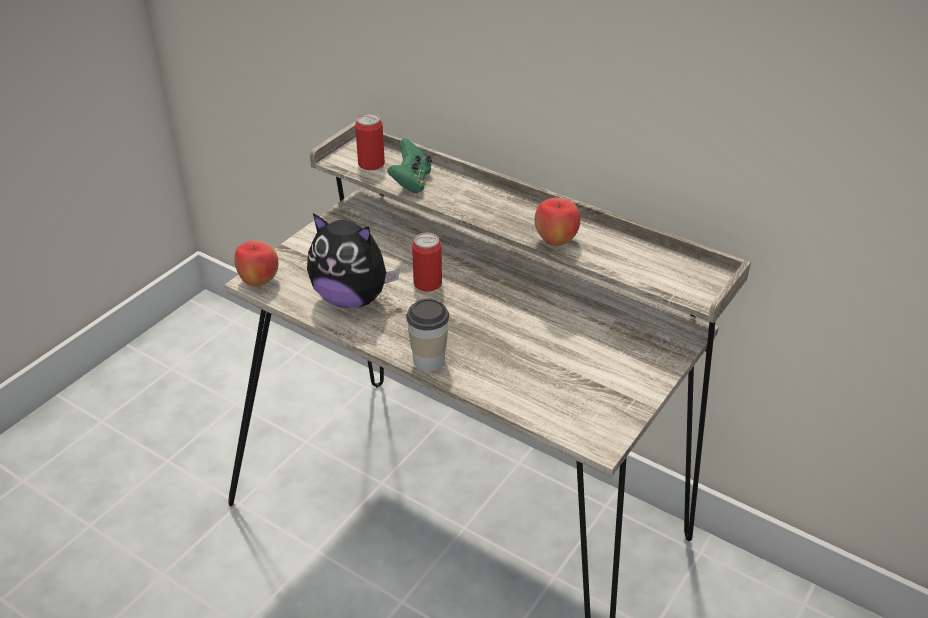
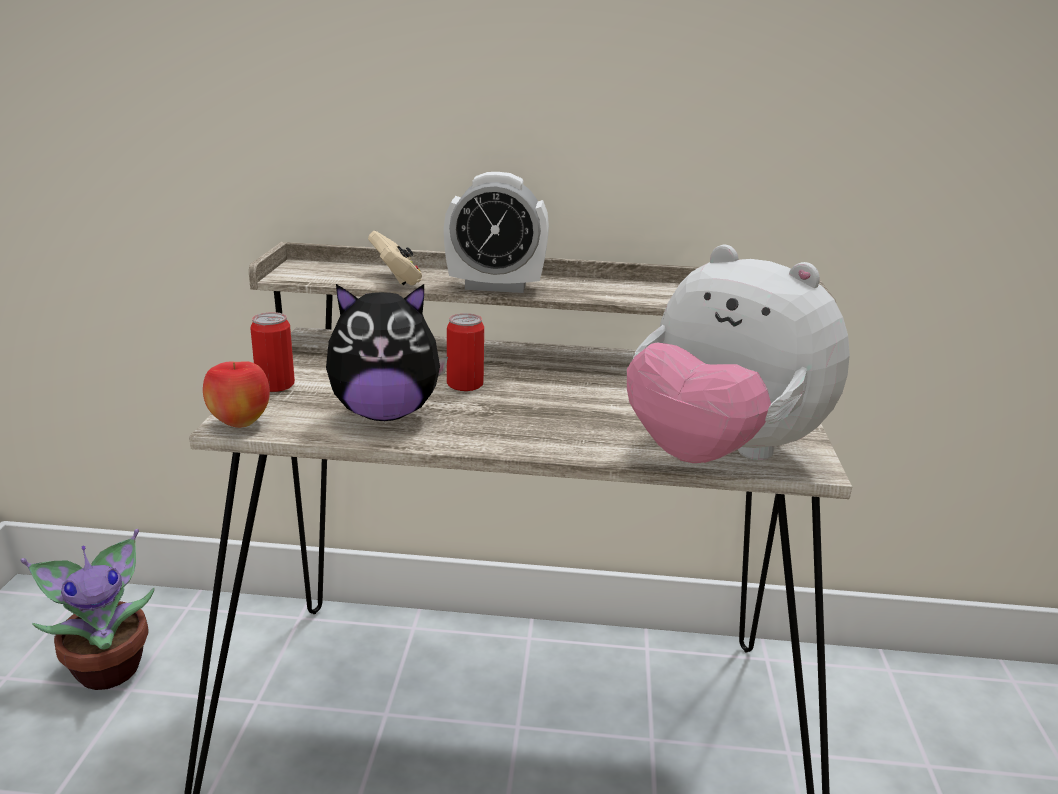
camera: 30 degrees left, 15 degrees down
can [355,113,385,170] -> can moved to [250,312,295,392]
green game controller [387,138,432,193] -> beige game controller [368,231,422,286]
cup [406,299,449,371] -> none
apple [535,198,580,246] -> none
none -> potted plant [21,529,155,690]
none -> alarm clock [444,172,549,293]
none -> plush toy [627,245,850,463]

